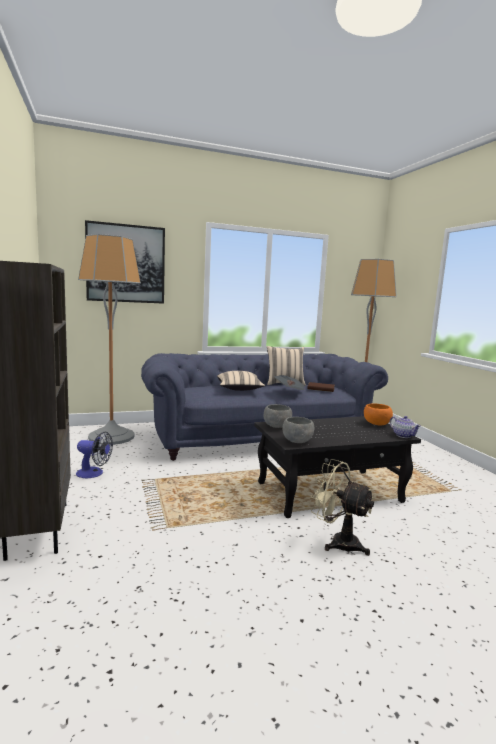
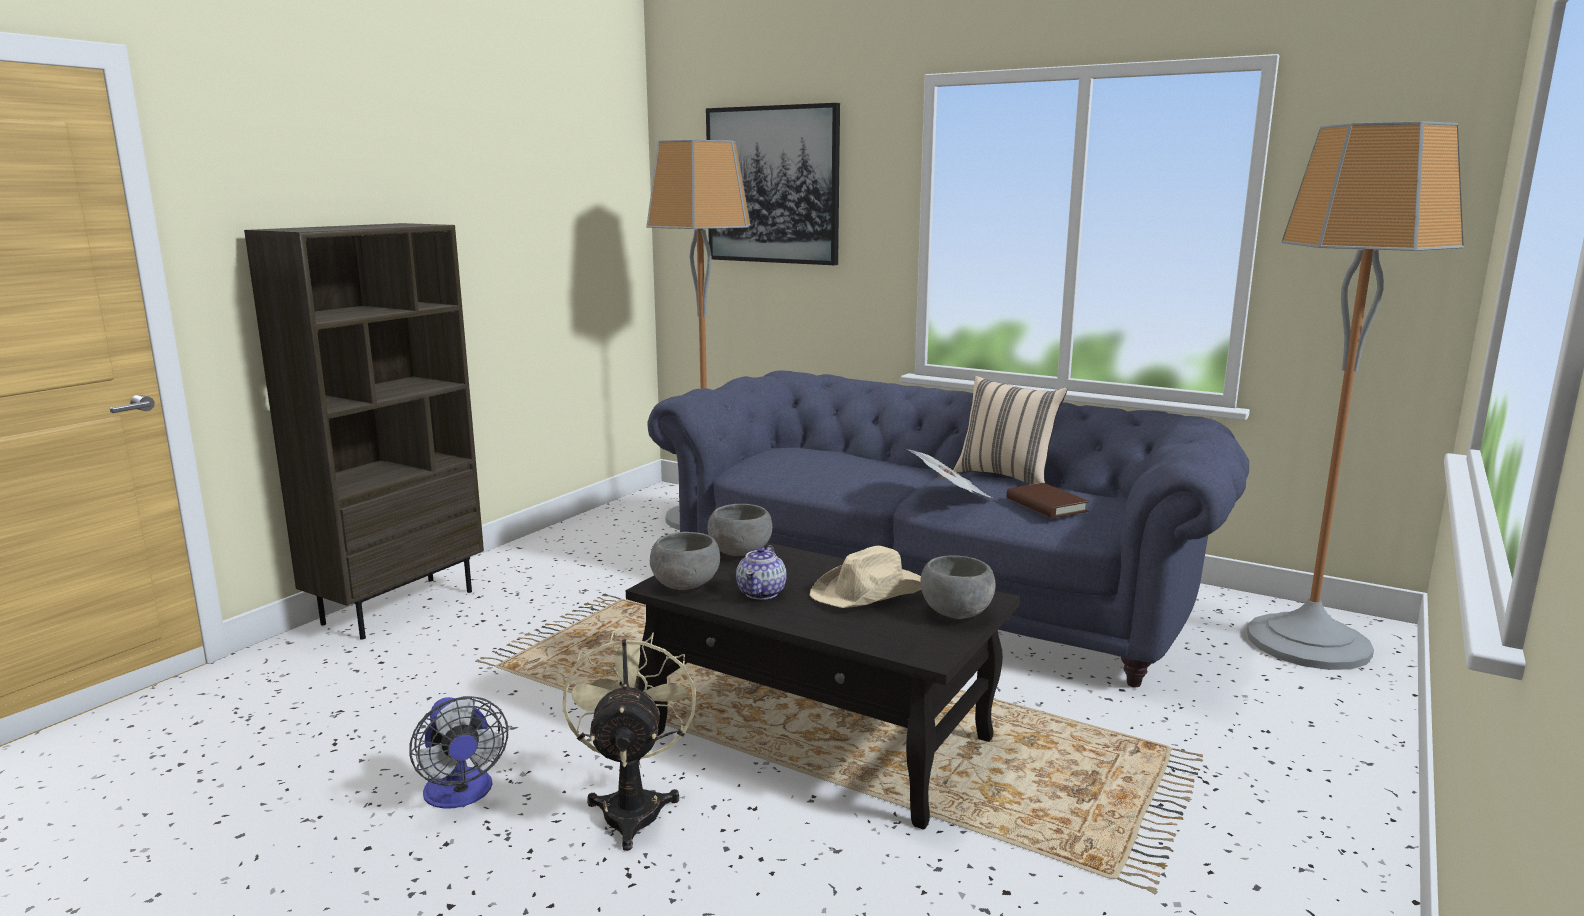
camera: 50 degrees right, 5 degrees up
fan [76,432,113,478] -> fan moved to [409,696,508,809]
beige pillow [217,371,265,391] -> none
orange bowl [364,403,393,425] -> grey bowl [920,555,996,619]
teapot [389,416,421,438] -> teapot moved to [736,545,787,600]
none -> beige hat [810,546,921,608]

